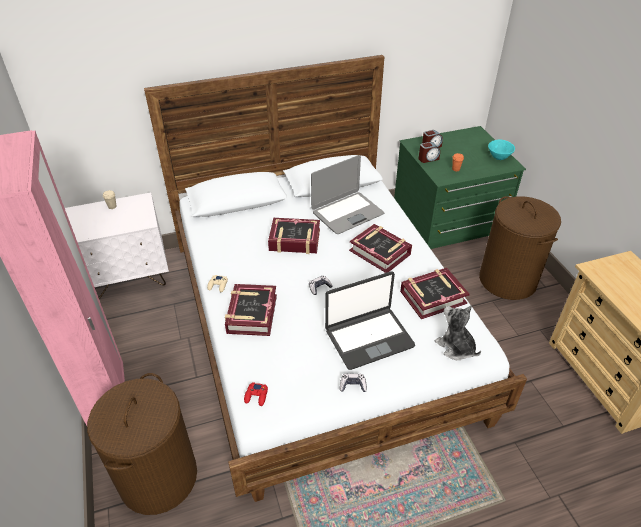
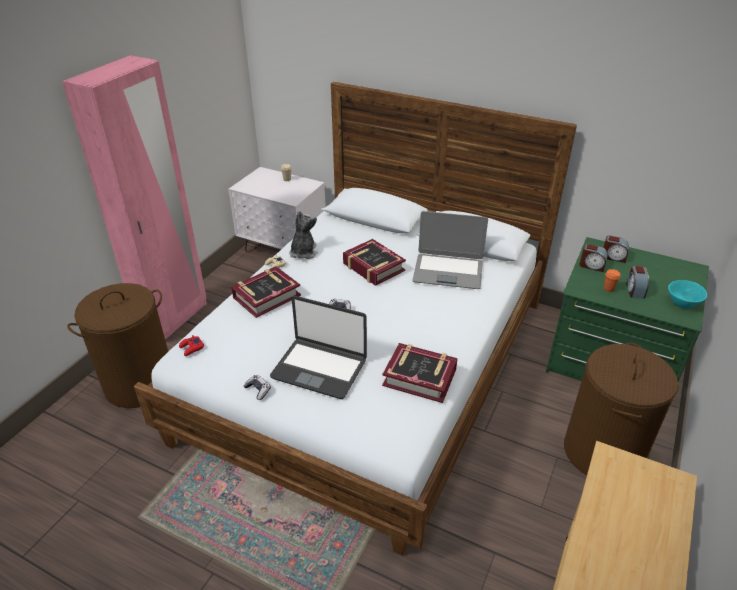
camera: 45 degrees right, 5 degrees down
book [349,224,412,273] -> none
plush toy [435,305,481,360] -> plush toy moved to [289,211,318,259]
none -> alarm clock [626,266,649,299]

